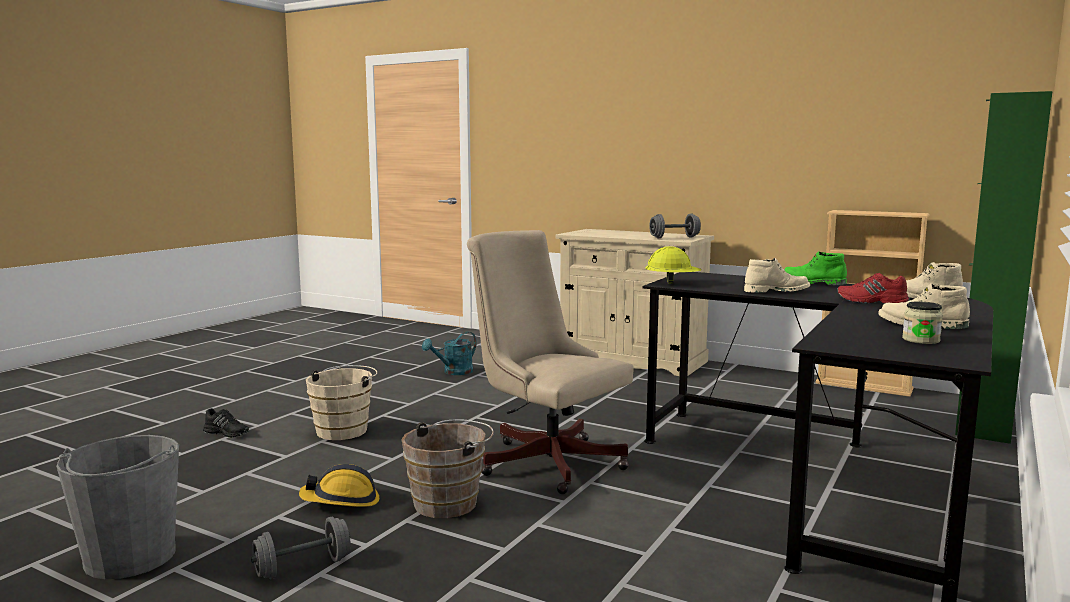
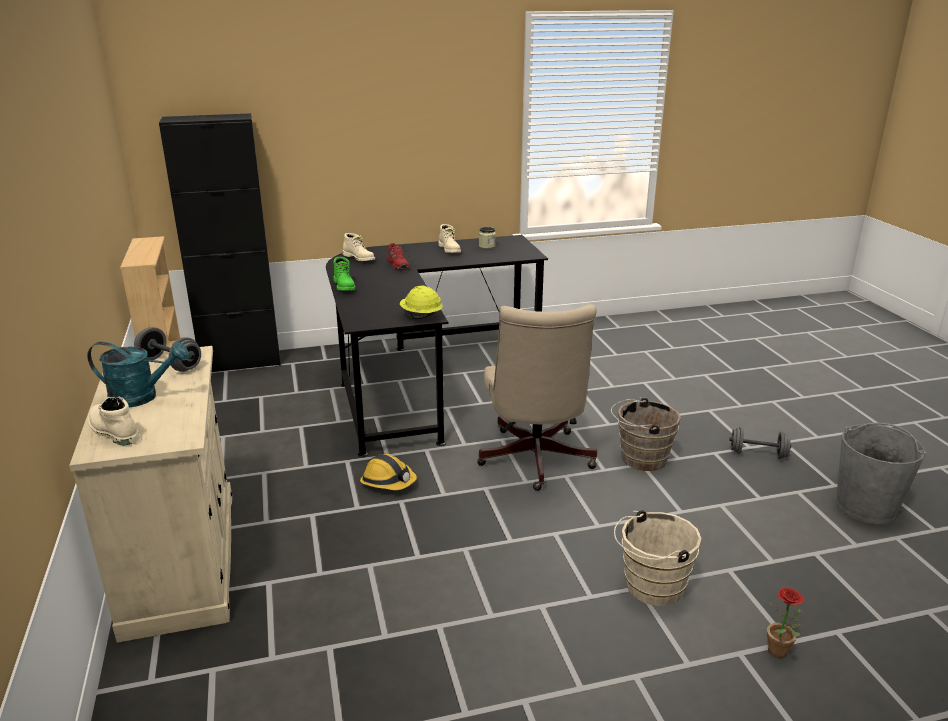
camera: 135 degrees left, 15 degrees up
black shoe [203,408,249,438] -> potted plant [767,587,804,658]
hard hat [299,464,379,507] -> hard hat moved to [360,454,417,490]
turquoise watering can [422,332,477,375] -> turquoise watering can moved to [88,342,189,408]
beige boot [744,258,810,293] -> beige boot moved to [88,397,140,445]
green cabinet [955,91,1053,444] -> black cabinet [159,113,281,372]

